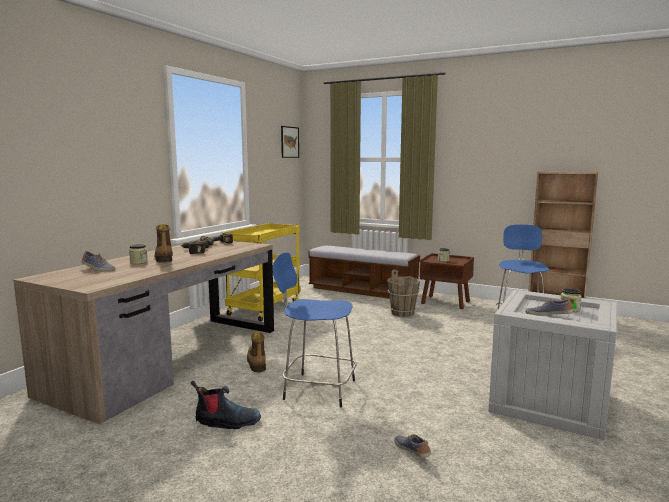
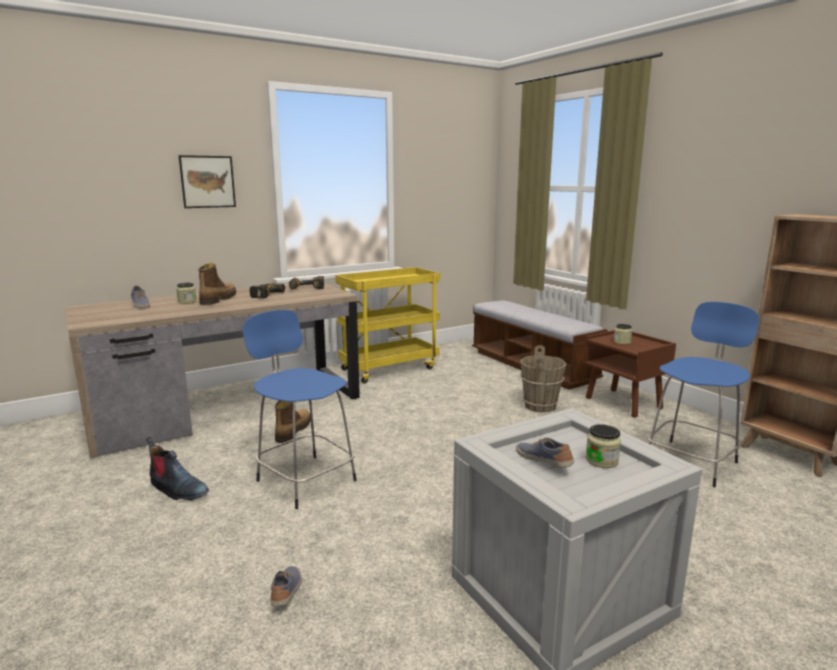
camera: 30 degrees right, 5 degrees up
picture [281,126,299,158] -> picture moved to [179,155,236,208]

